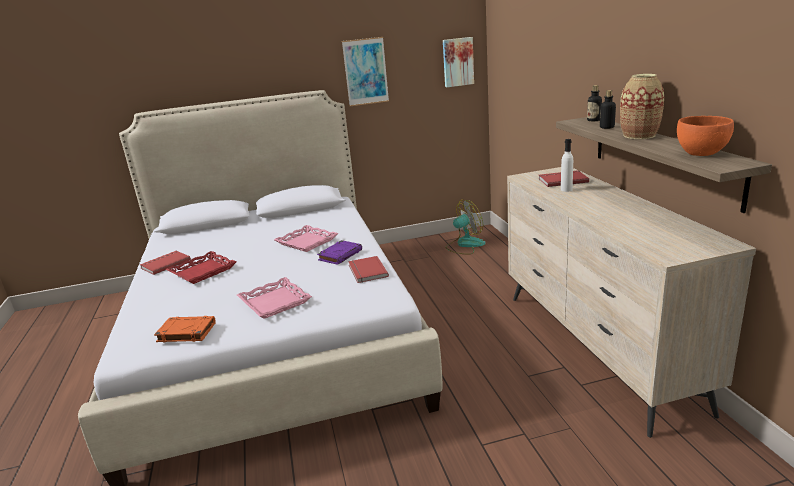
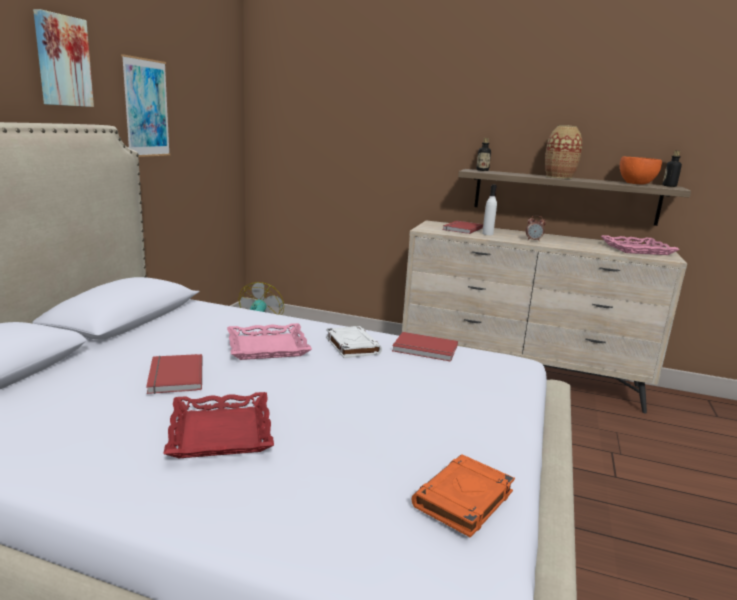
camera: 60 degrees left, 5 degrees down
red book [140,251,191,275] -> red book moved to [146,354,202,394]
pink tray [237,277,312,319] -> pink tray moved to [601,235,680,255]
purple book [317,240,362,265] -> white book [326,326,382,358]
picture [443,37,474,87] -> picture moved to [33,9,94,107]
bottle [600,90,616,129] -> bottle moved to [662,151,682,187]
none -> alarm clock [525,215,546,242]

